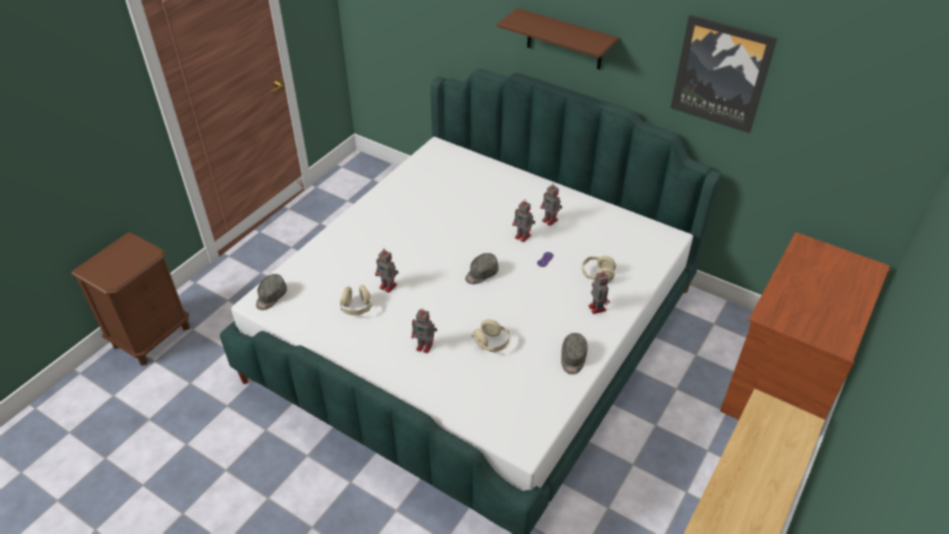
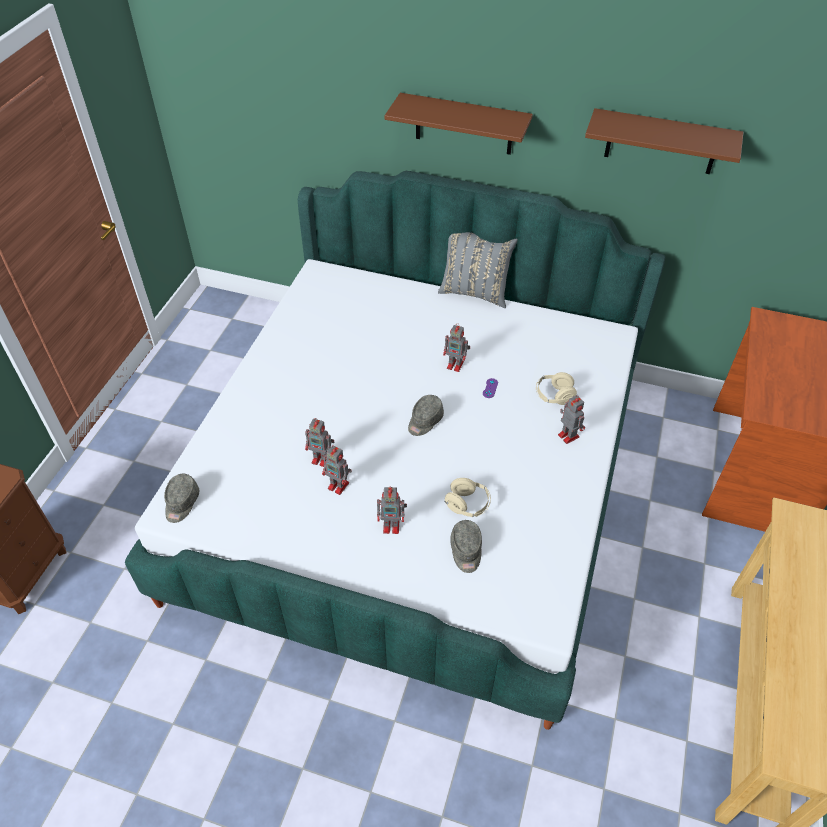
camera: 15 degrees left, 5 degrees up
beige headphones [340,285,372,315] -> none
toy robot [540,183,562,226] -> toy robot moved to [322,445,352,495]
grey cap [561,333,588,375] -> grey cap moved to [450,520,482,573]
picture [671,15,777,133] -> brown shelf [585,108,744,174]
none -> grey pillow [438,232,518,308]

